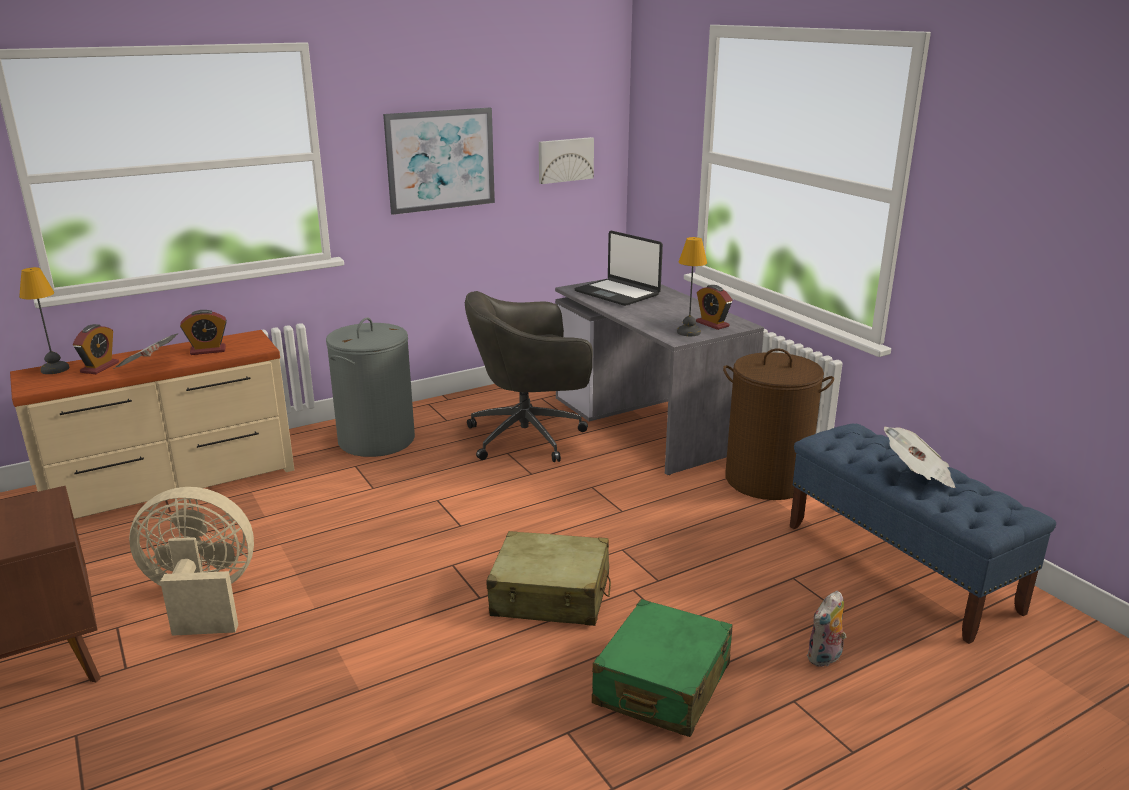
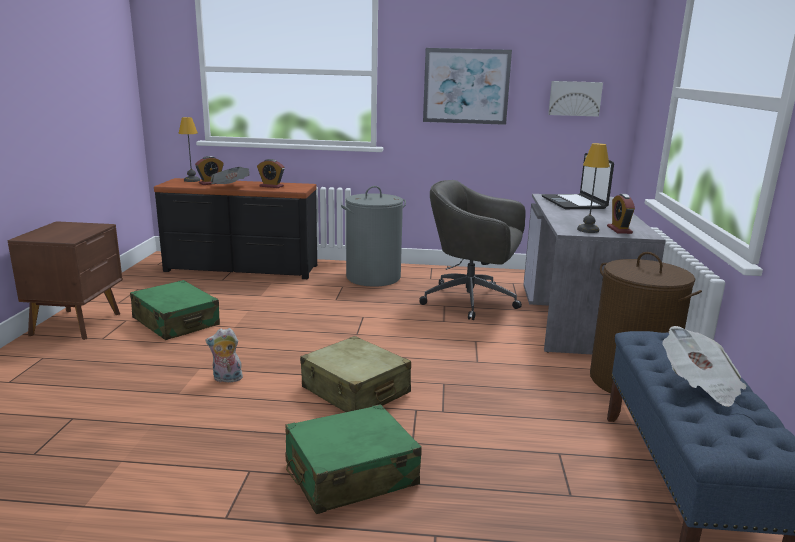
camera: 35 degrees right, 5 degrees down
beige dresser [10,330,295,519] -> black dresser [154,178,317,279]
beige fan [129,487,254,636] -> green suitcase [130,280,220,340]
plush toy [807,591,846,668] -> plush toy moved to [206,328,243,382]

